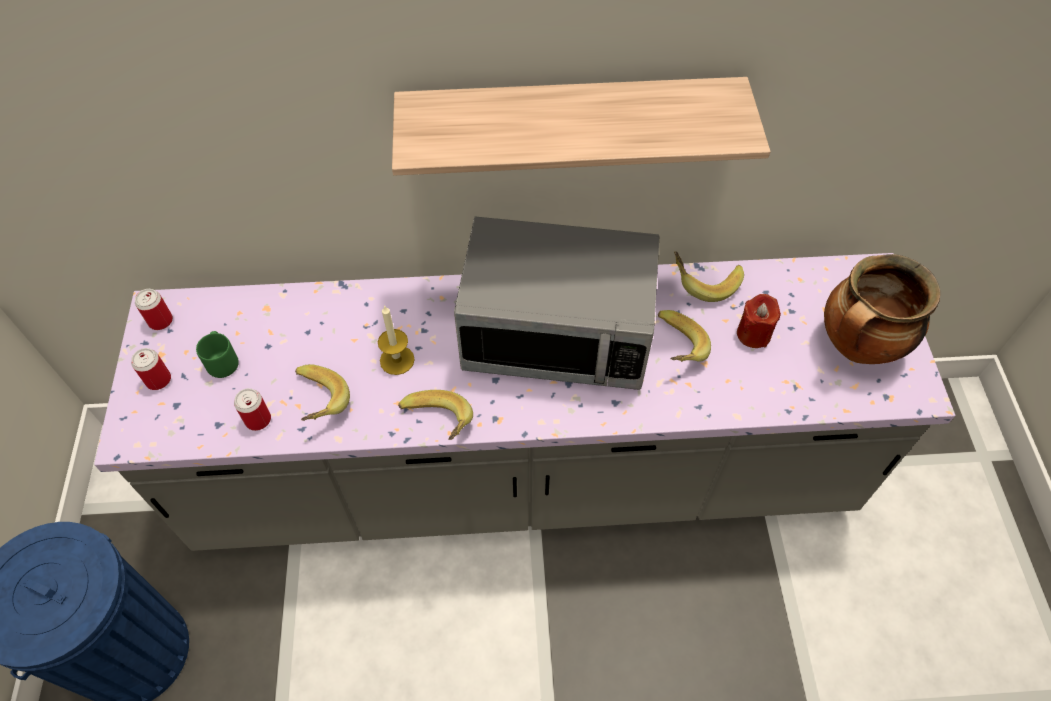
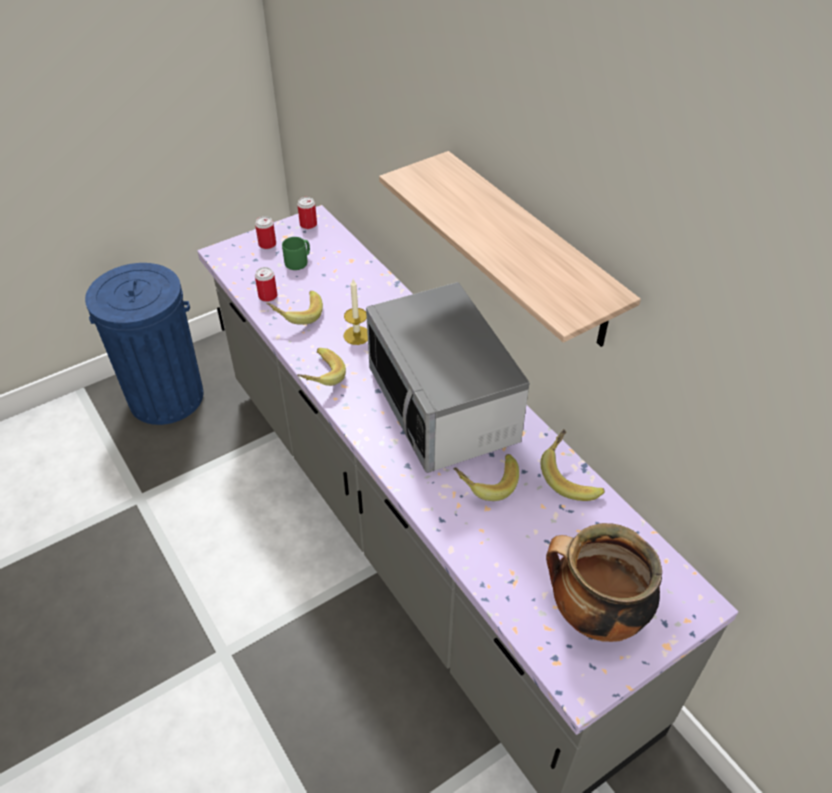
camera: 60 degrees right, 10 degrees down
red candle [737,294,781,348] -> none

